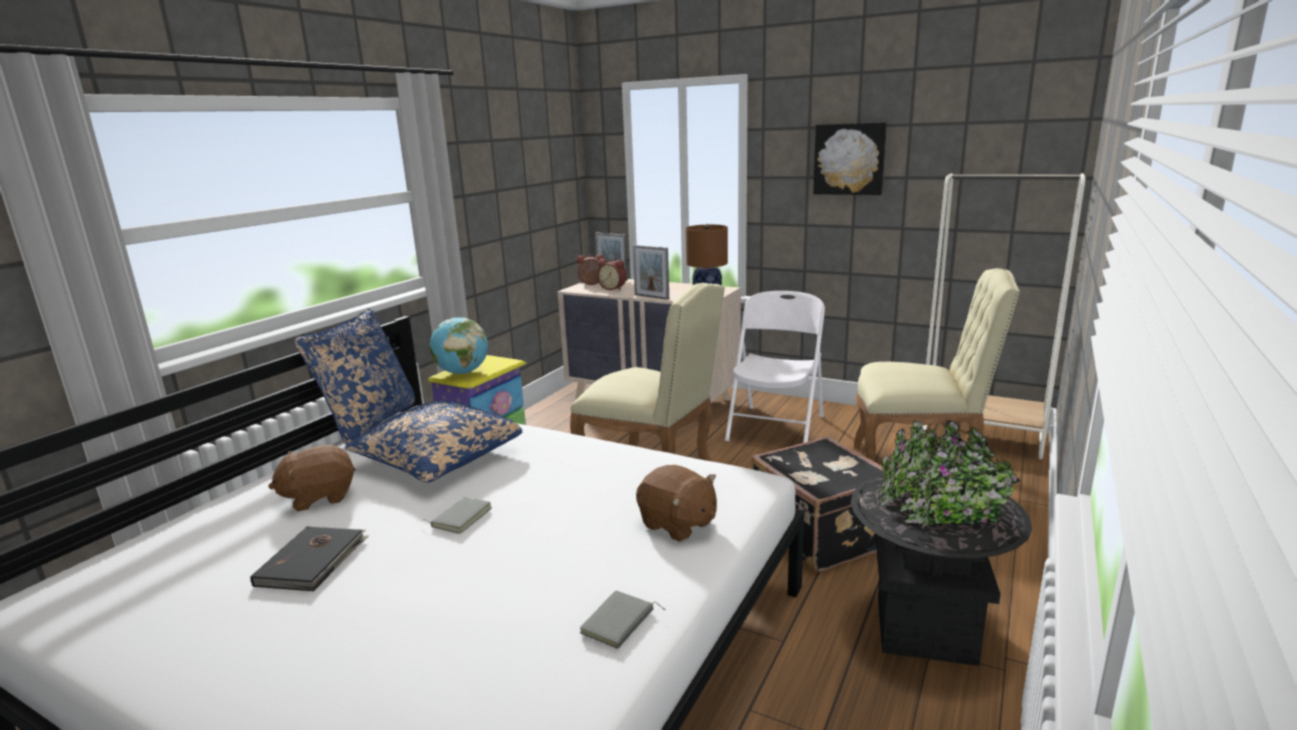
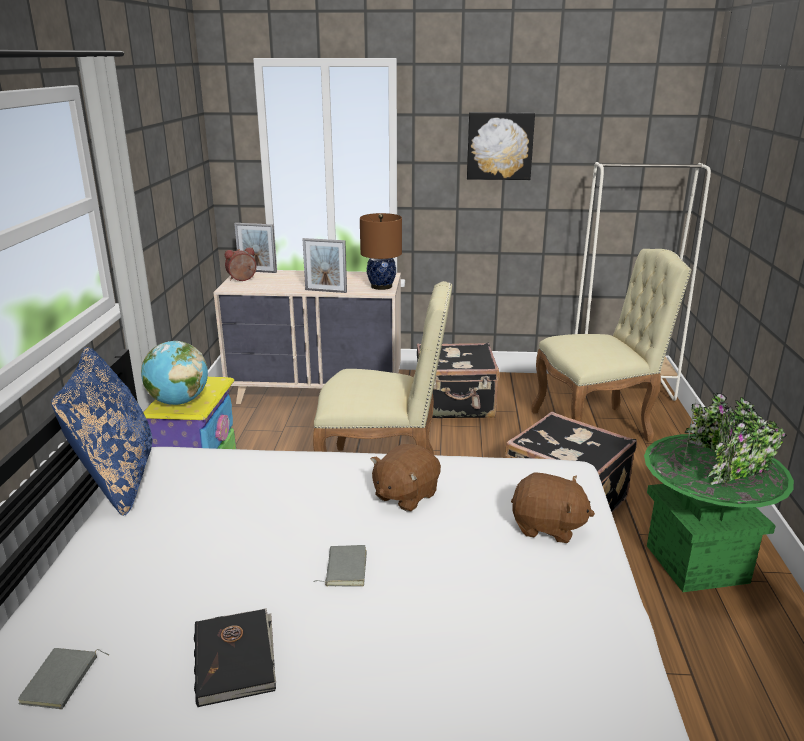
camera: 25 degrees left, 5 degrees up
brown plush toy [268,445,356,512] -> brown plush toy moved to [371,444,441,512]
blue pillow [345,401,523,483] -> none
grey book [580,591,665,649] -> grey book moved to [18,648,110,709]
alarm clock [597,259,627,290] -> none
white chair [725,291,825,443] -> black suitcase [417,342,499,418]
black planter [851,420,1032,666] -> green planter [644,393,794,592]

